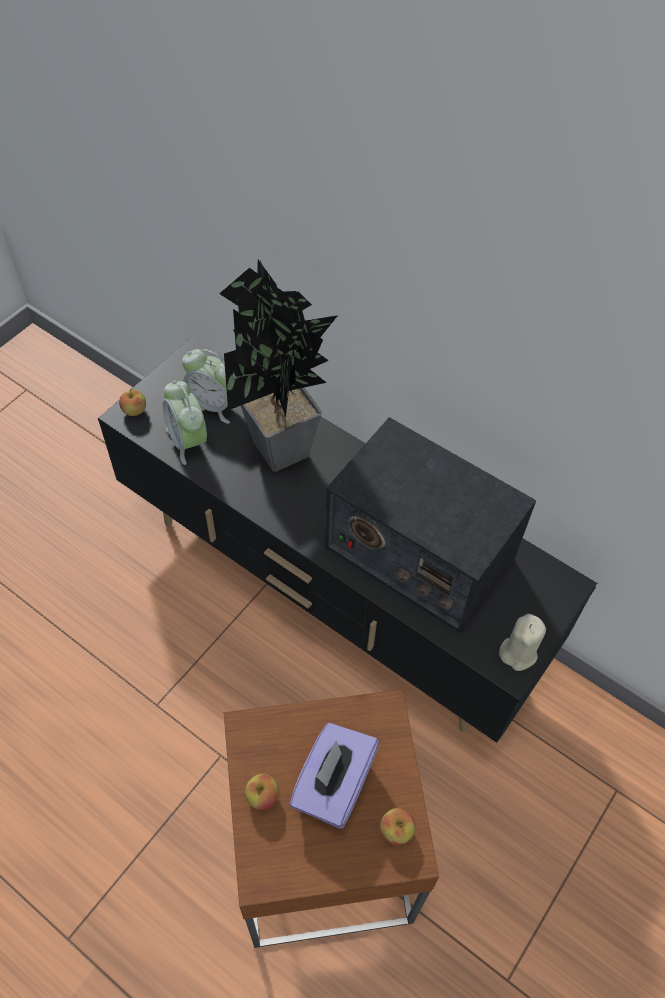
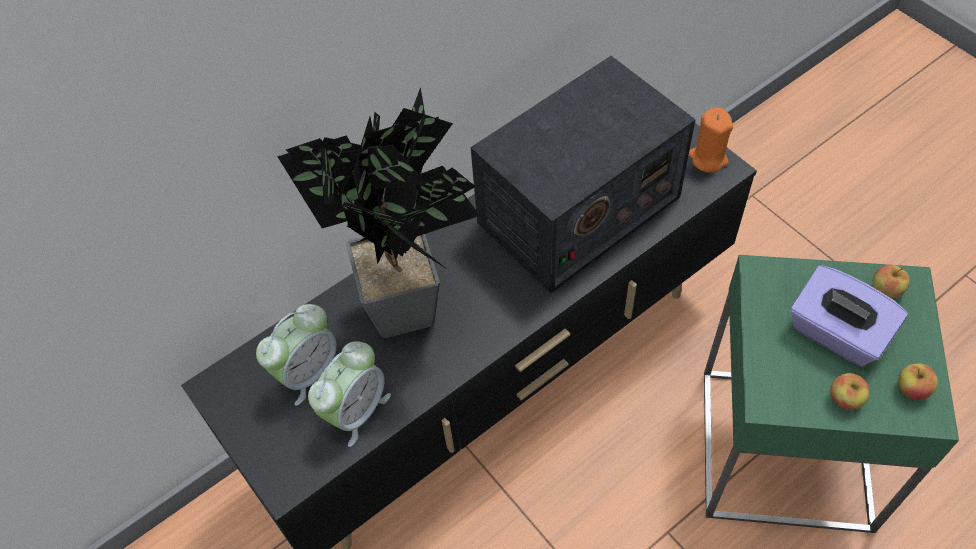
camera: 70 degrees left, 0 degrees up
apple [119,388,146,416] -> apple moved to [898,364,938,400]
alarm clock [163,381,207,465] -> alarm clock turned 45 degrees counterclockwise [308,341,391,447]
brown side table [224,689,439,948] -> green side table [704,255,959,533]
beige candle [499,614,546,671] -> orange candle [688,107,733,173]

